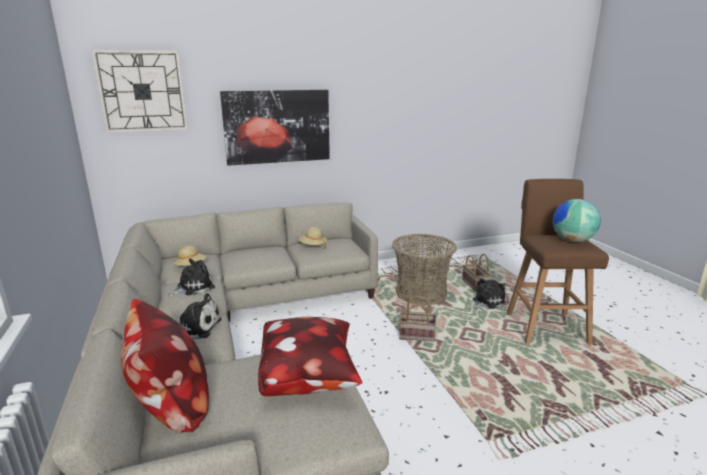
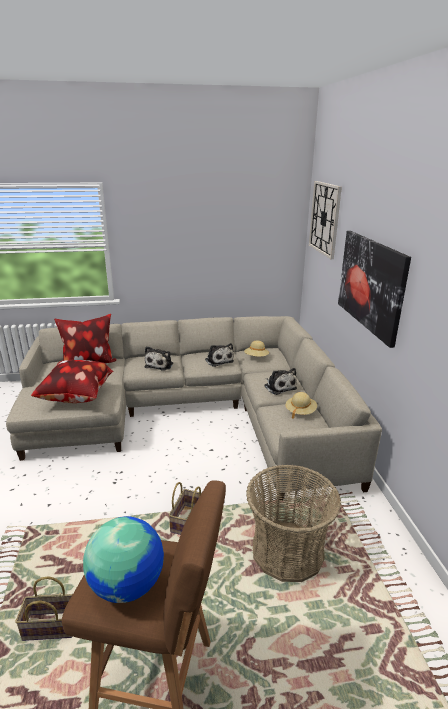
camera: 100 degrees right, 5 degrees up
basket [462,254,491,291] -> basket moved to [15,576,73,641]
plush toy [472,278,506,309] -> plush toy moved to [264,368,297,395]

